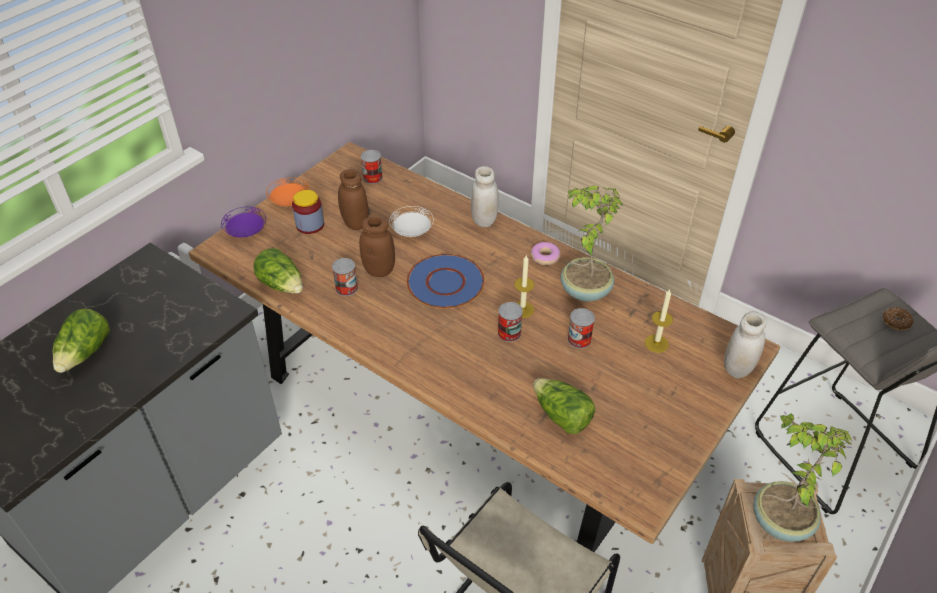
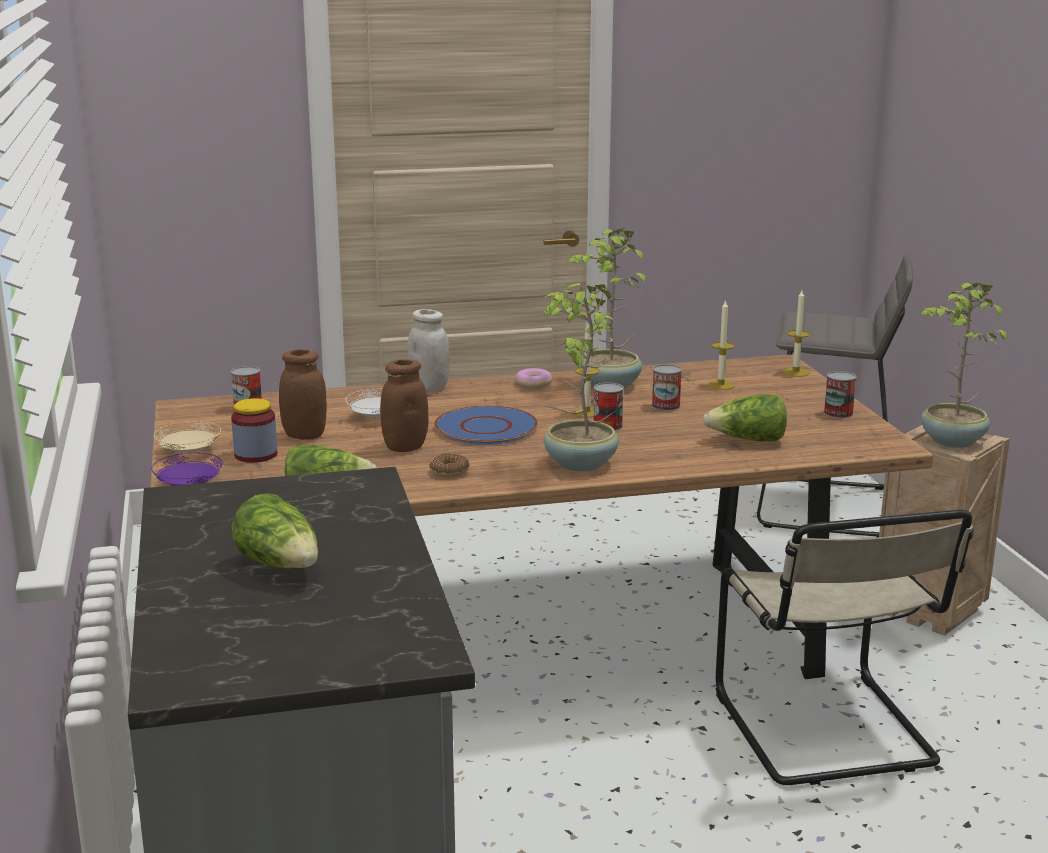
camera: 50 degrees left, 25 degrees down
orange plate [266,177,309,206] -> beige plate [154,421,221,453]
can [332,258,358,296] -> can moved to [824,371,857,419]
white jar [724,311,767,379] -> candle [782,290,810,377]
donut [883,307,914,331] -> donut moved to [429,453,470,477]
none -> potted plant [543,283,619,471]

